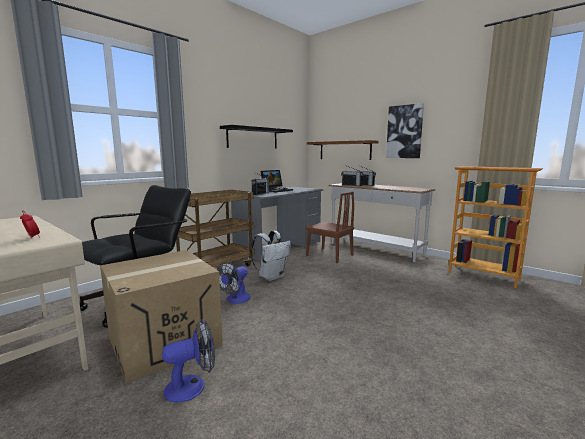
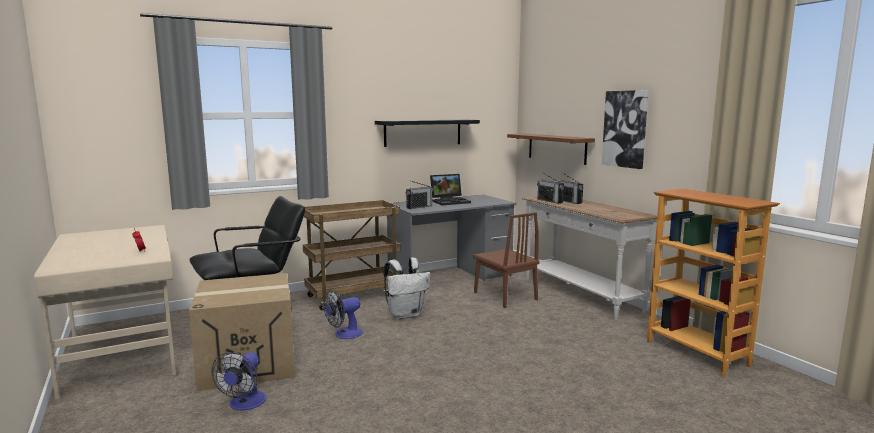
camera: 20 degrees right, 0 degrees up
fan [162,319,215,403] -> fan turned 105 degrees clockwise [211,352,266,411]

